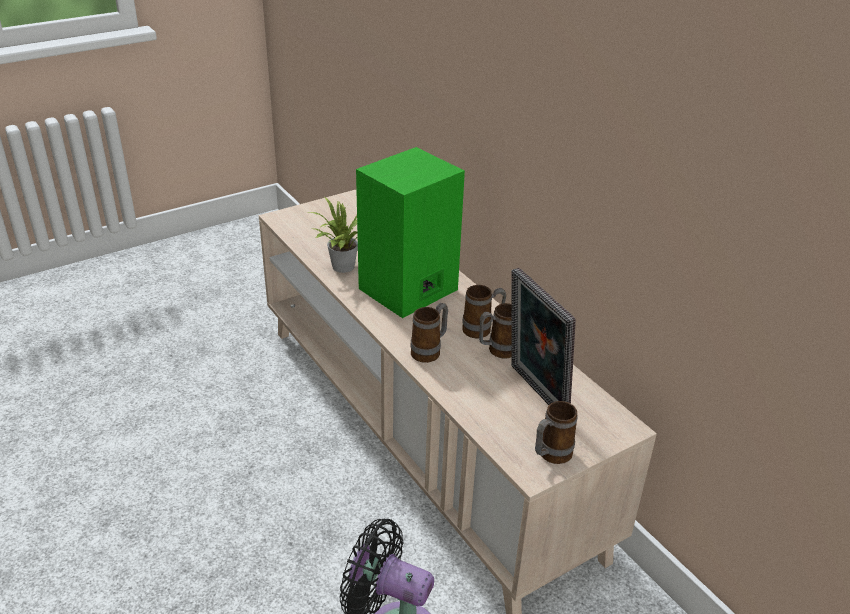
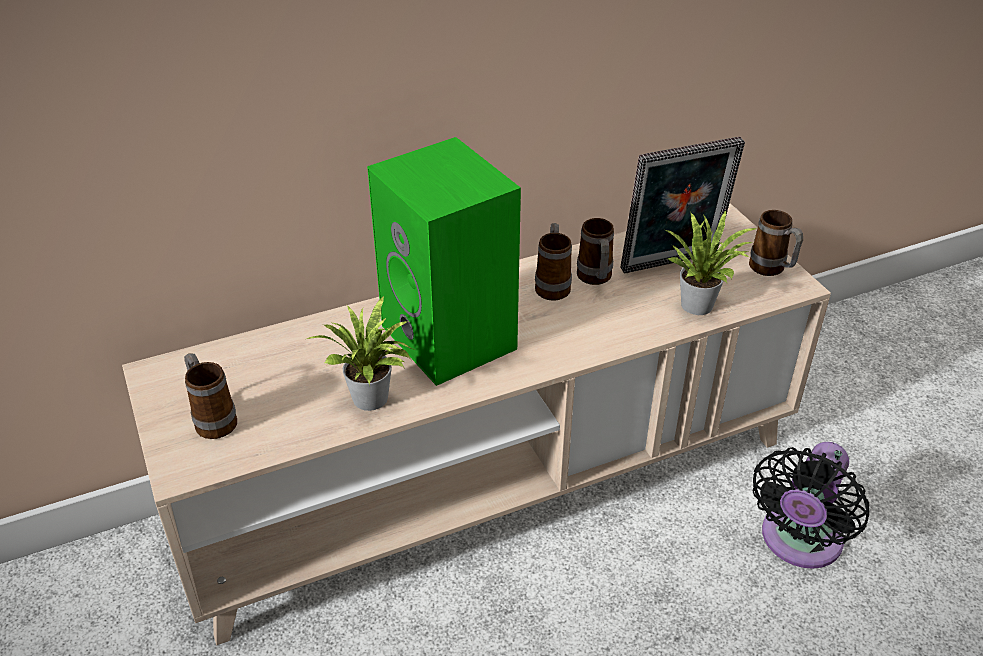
camera: 80 degrees left, 5 degrees up
mug [411,303,448,363] -> mug moved to [184,353,237,439]
none -> potted plant [665,211,757,315]

